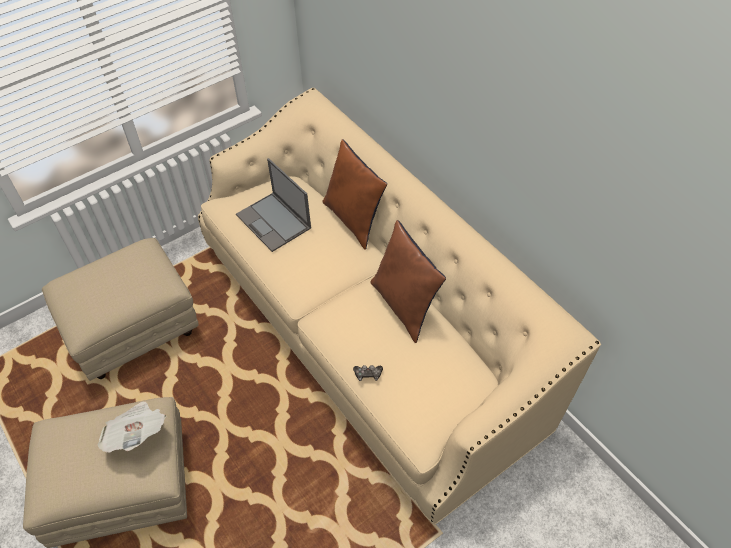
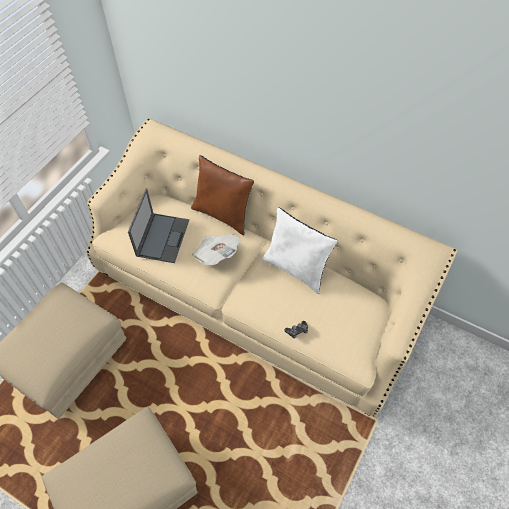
camera: 25 degrees left, 5 degrees up
newspaper [98,401,166,453] -> newspaper moved to [192,234,241,265]
laptop [236,158,311,252] -> laptop turned 105 degrees counterclockwise [128,188,189,263]
brown pillow [370,220,446,343] -> white pillow [262,207,338,294]

